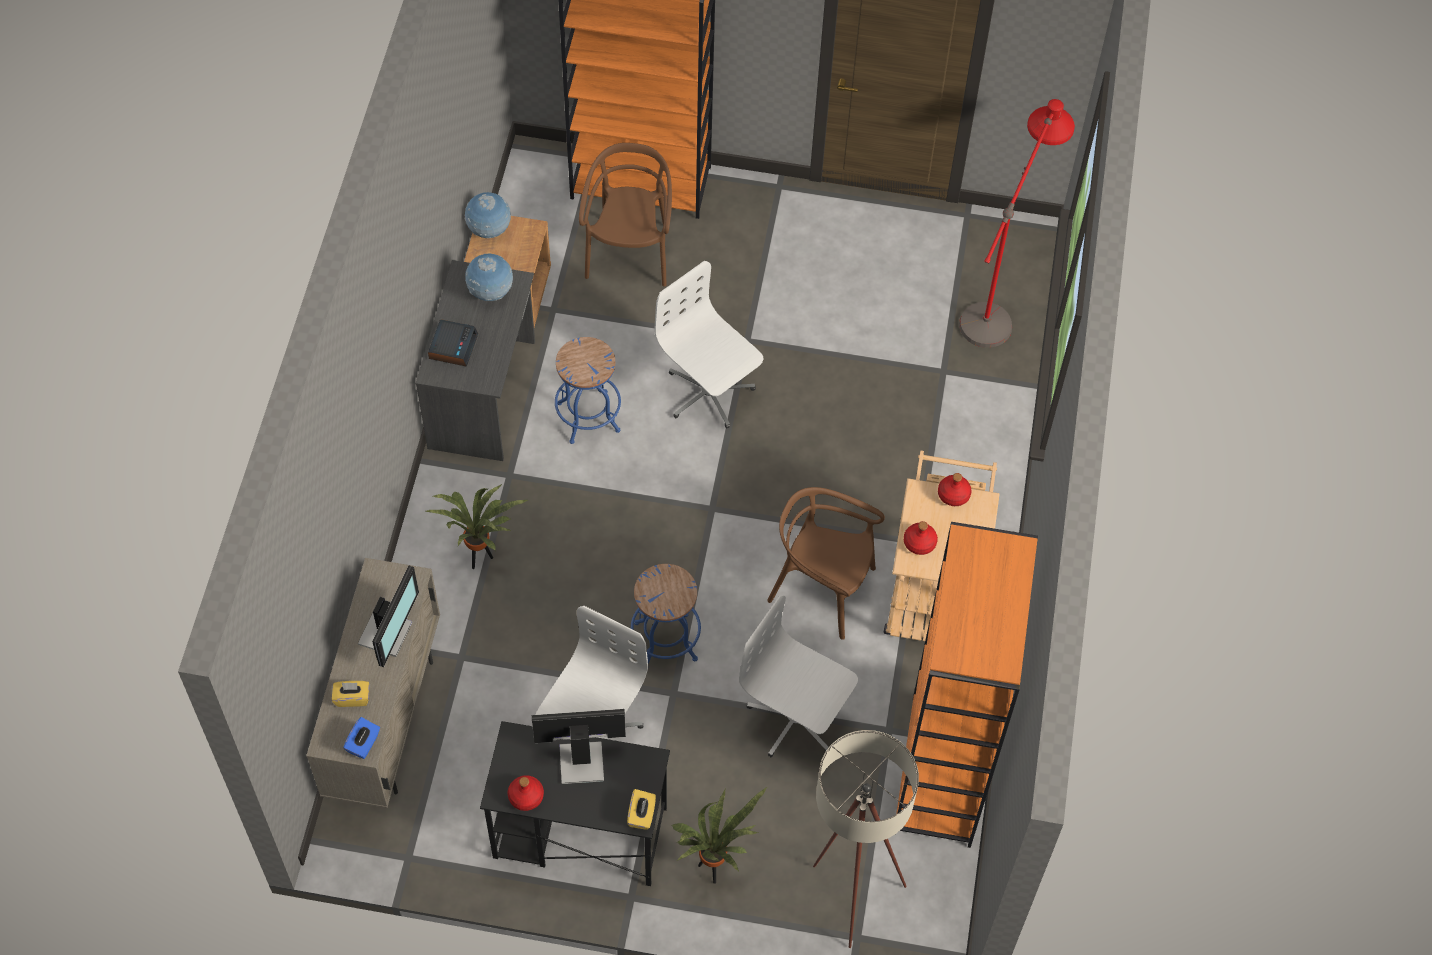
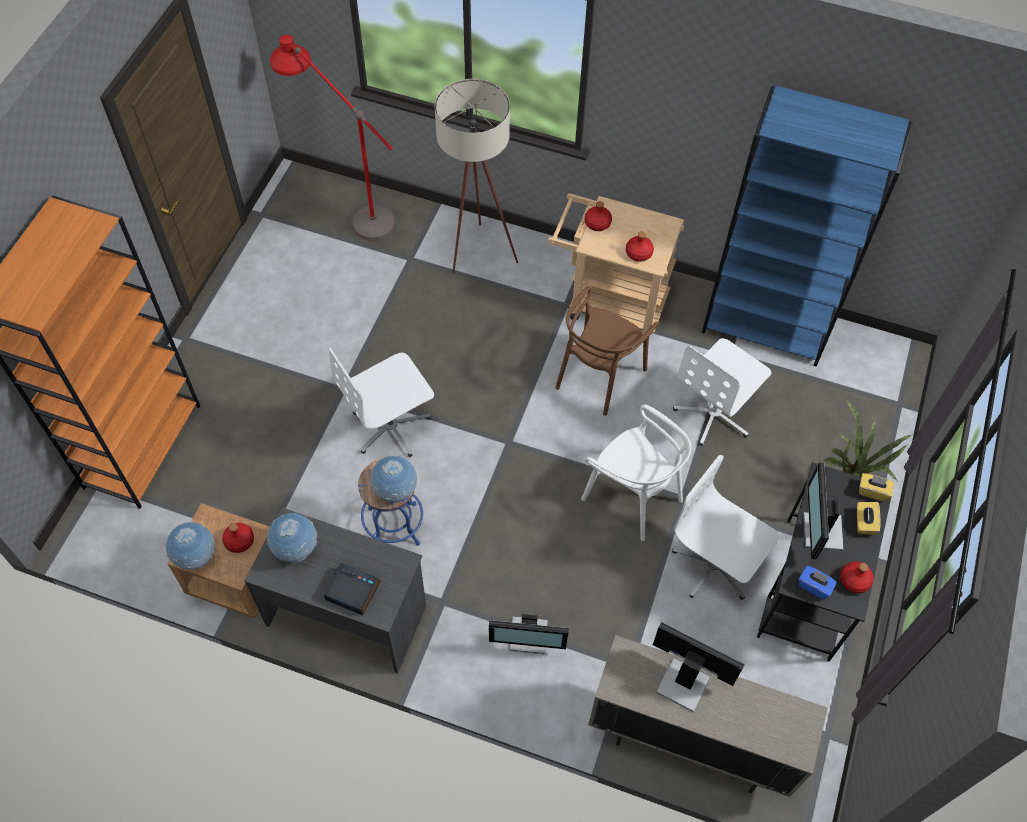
camera: 80 degrees left, 0 degrees up
yellow tissue box [332,681,369,707] -> yellow tissue box moved to [857,502,880,535]
blue tissue box [343,717,380,759] -> blue tissue box moved to [799,566,837,599]
potted plant [426,484,528,569] -> monitor [489,614,569,654]
brown chair [579,143,672,287] -> none
blue stool [631,564,701,664] -> white chair [581,404,691,541]
beige floor lamp [813,730,919,948] -> beige floor lamp moved to [435,79,518,274]
orange bookcase [895,522,1038,848] -> blue bookcase [702,85,913,367]
none -> red bottle [222,523,254,553]
none -> globe [370,455,417,503]

